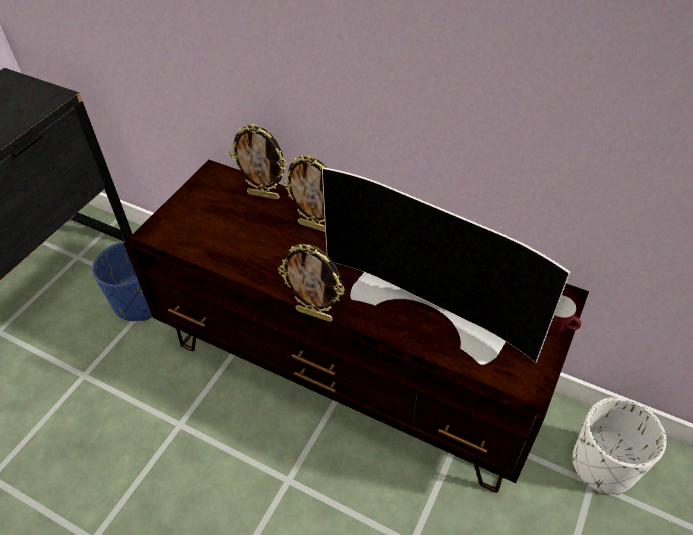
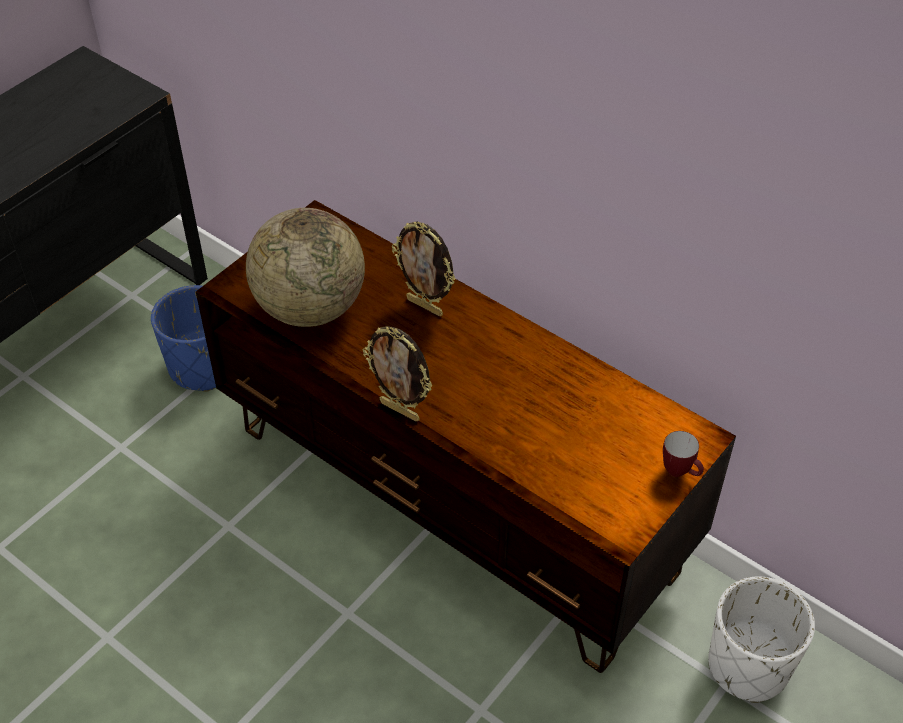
camera: 10 degrees right, 0 degrees up
picture frame [229,124,287,200] -> none
television [322,167,570,365] -> none
none -> globe [246,208,365,327]

